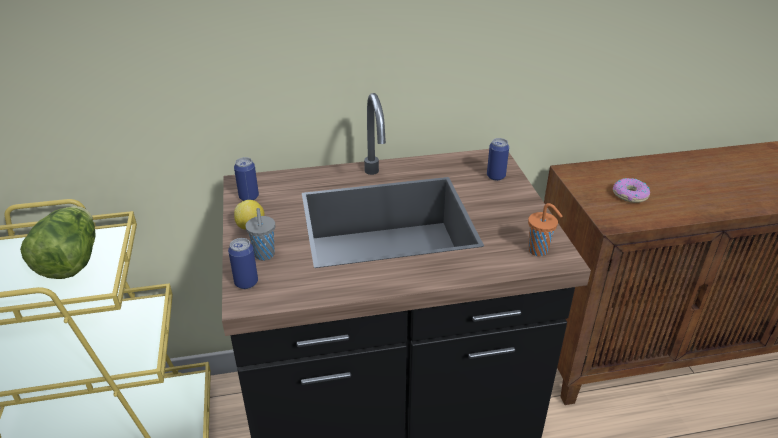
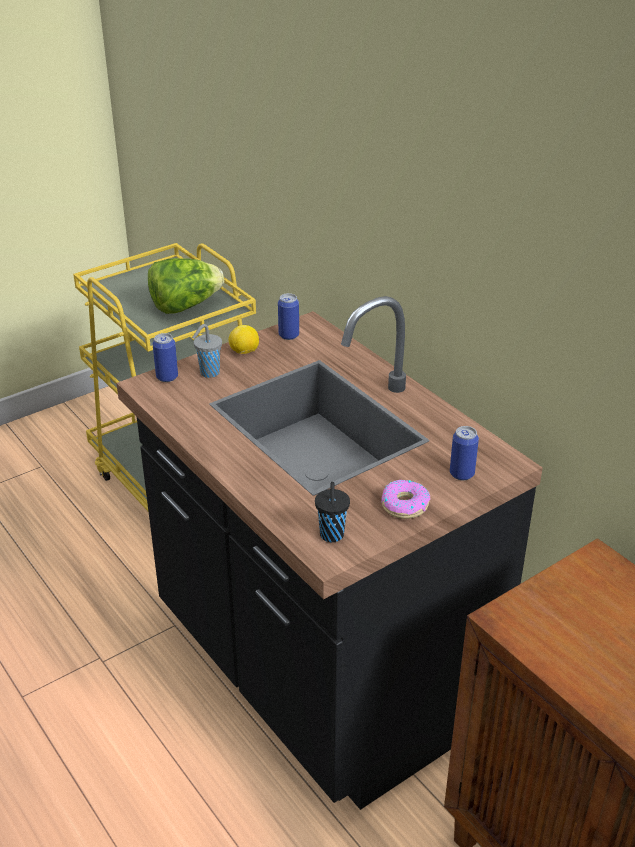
camera: 65 degrees right, 0 degrees up
orange cup [528,203,562,256] -> black cup [315,482,350,542]
donut [613,178,650,203] -> donut moved to [381,480,430,519]

